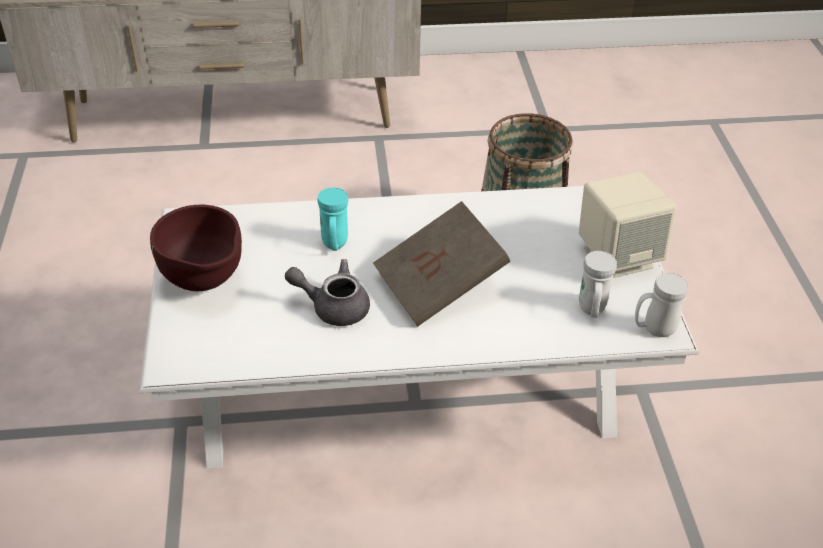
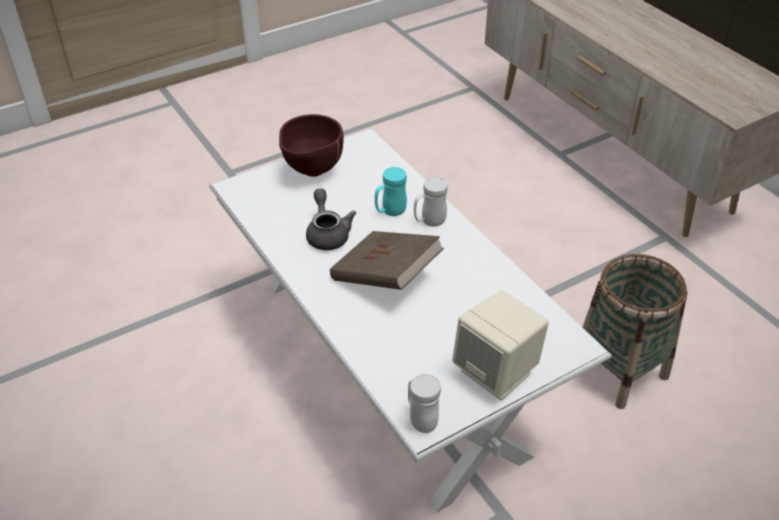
camera: 65 degrees right, 0 degrees up
white mug [579,251,617,318] -> white mug moved to [414,177,448,227]

